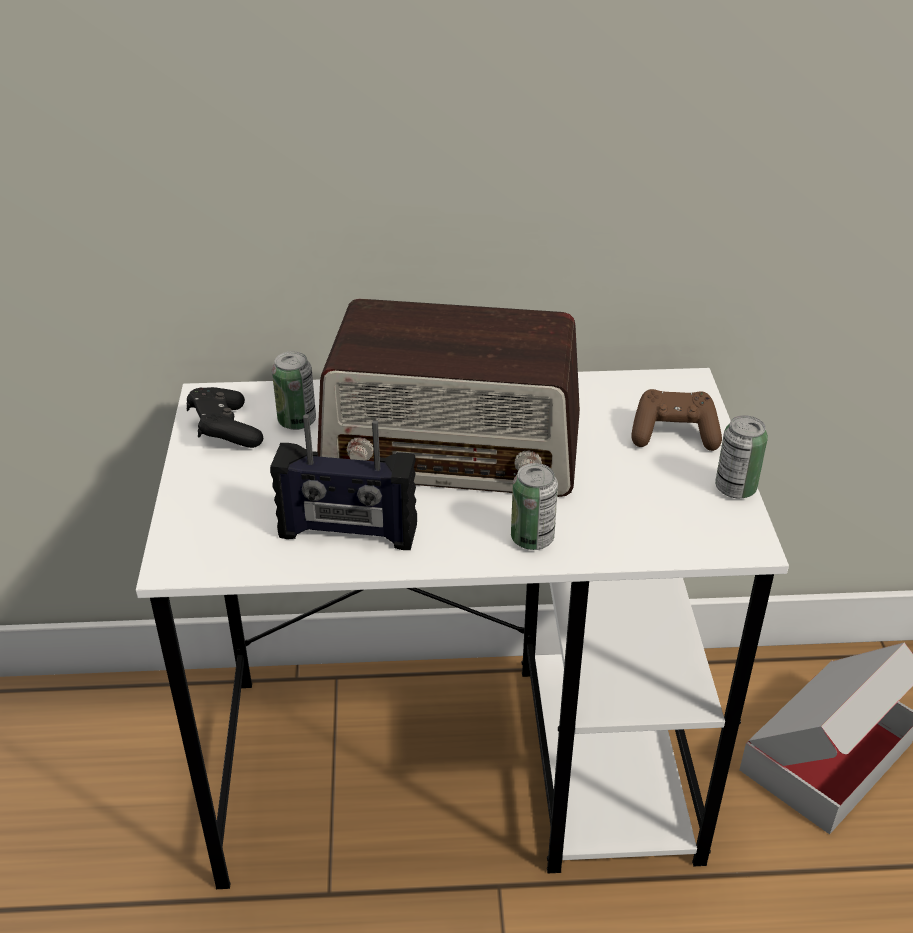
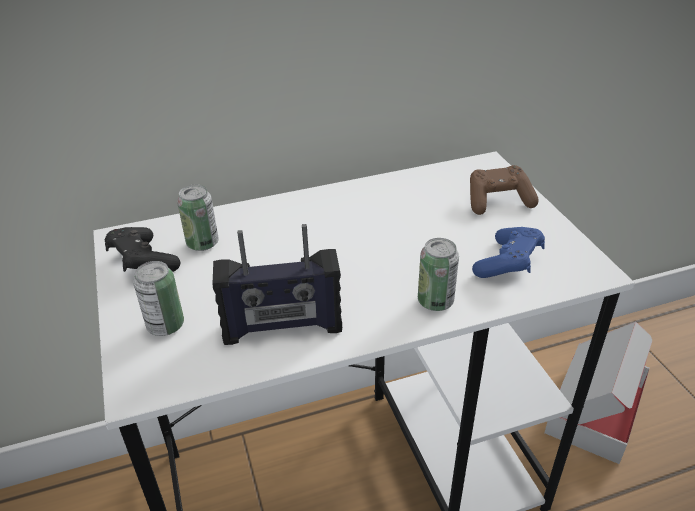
camera: 15 degrees left, 0 degrees up
radio [317,299,580,497] -> none
can [715,415,768,498] -> can moved to [133,261,184,336]
none -> blue game controller [472,227,545,278]

